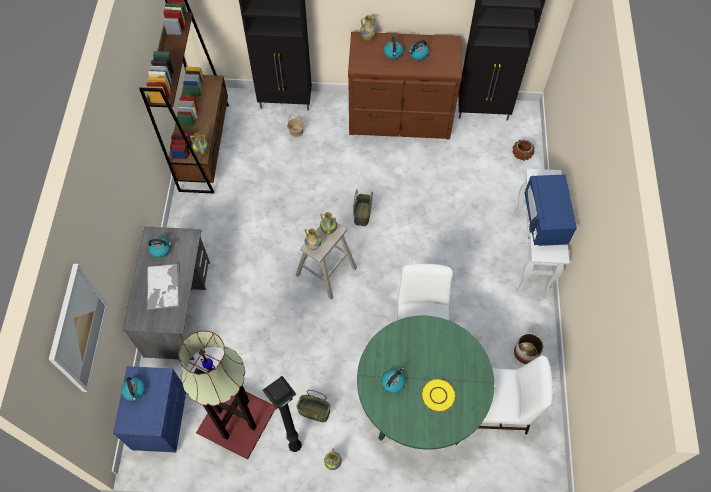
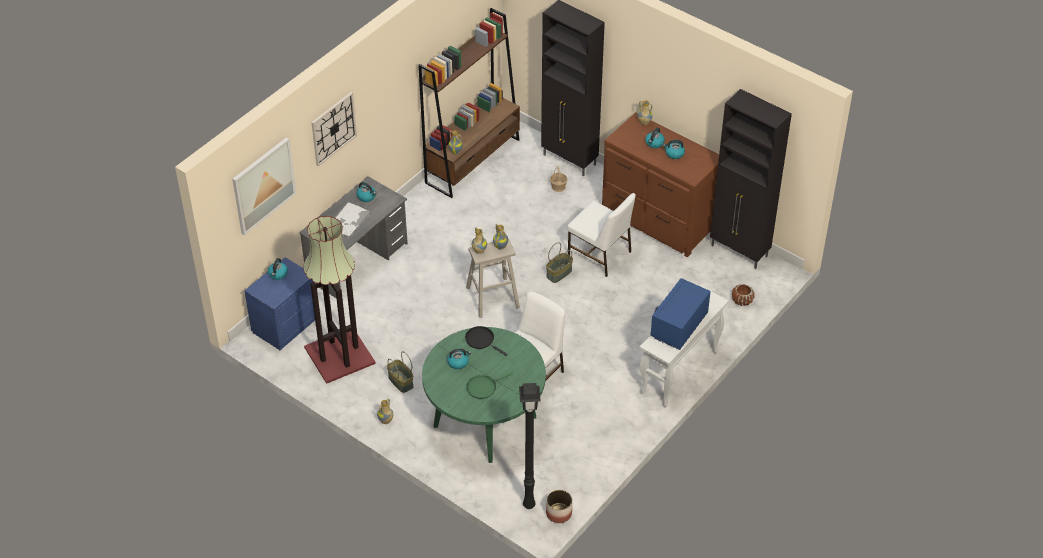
camera: 35 degrees right, 15 degrees down
black floor lamp [263,376,302,452] -> black floor lamp moved to [519,383,541,509]
yellow plate [421,379,456,412] -> green frying pan [467,372,513,399]
white chair [473,355,553,435] -> white chair moved to [567,193,636,277]
planter [514,333,543,364] -> planter moved to [546,490,572,523]
none -> wall clock [311,92,357,167]
none -> black frying pan [465,326,508,356]

